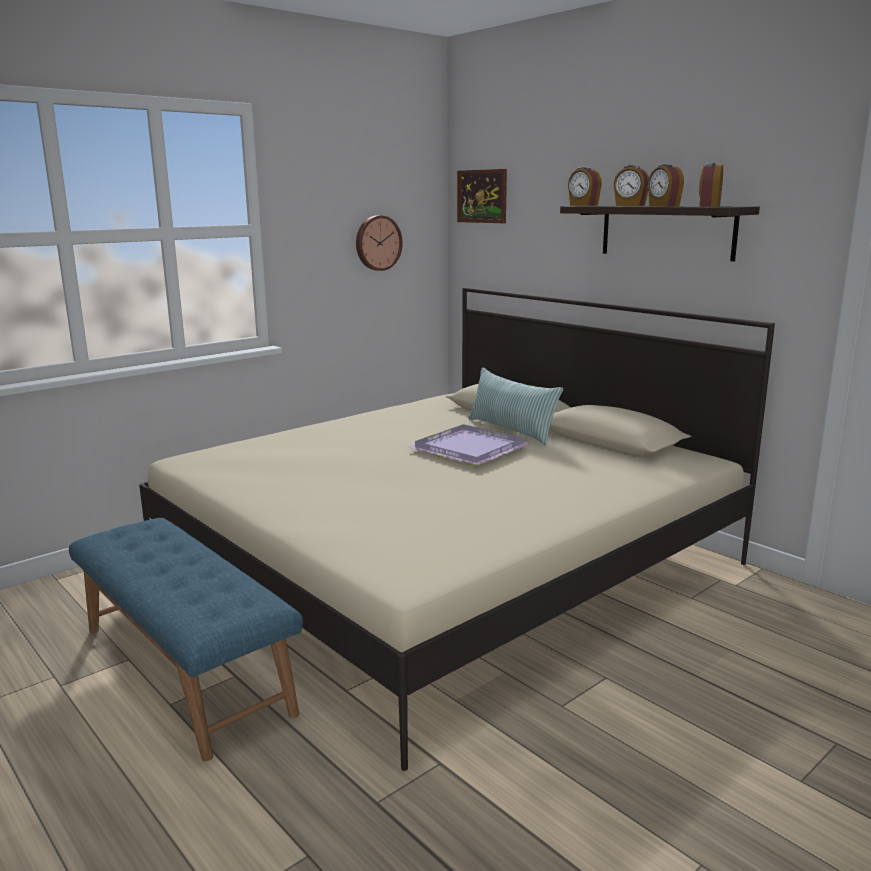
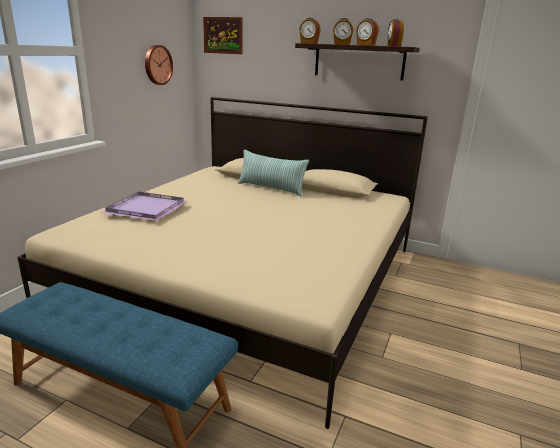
camera: 25 degrees left, 5 degrees up
purple tray [408,424,531,466] -> purple tray moved to [100,192,188,221]

